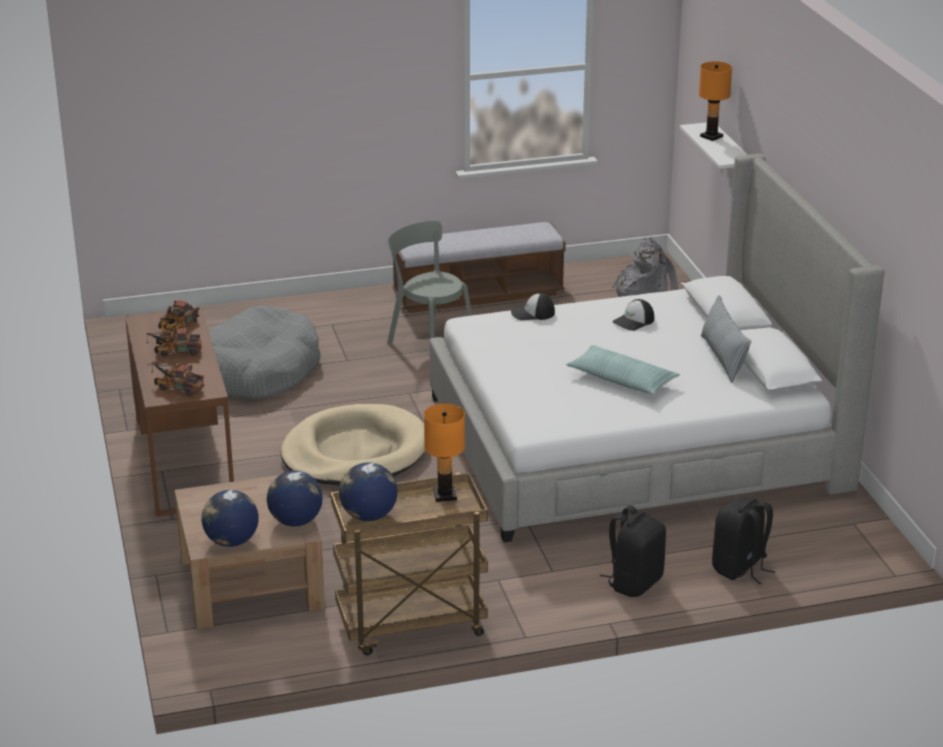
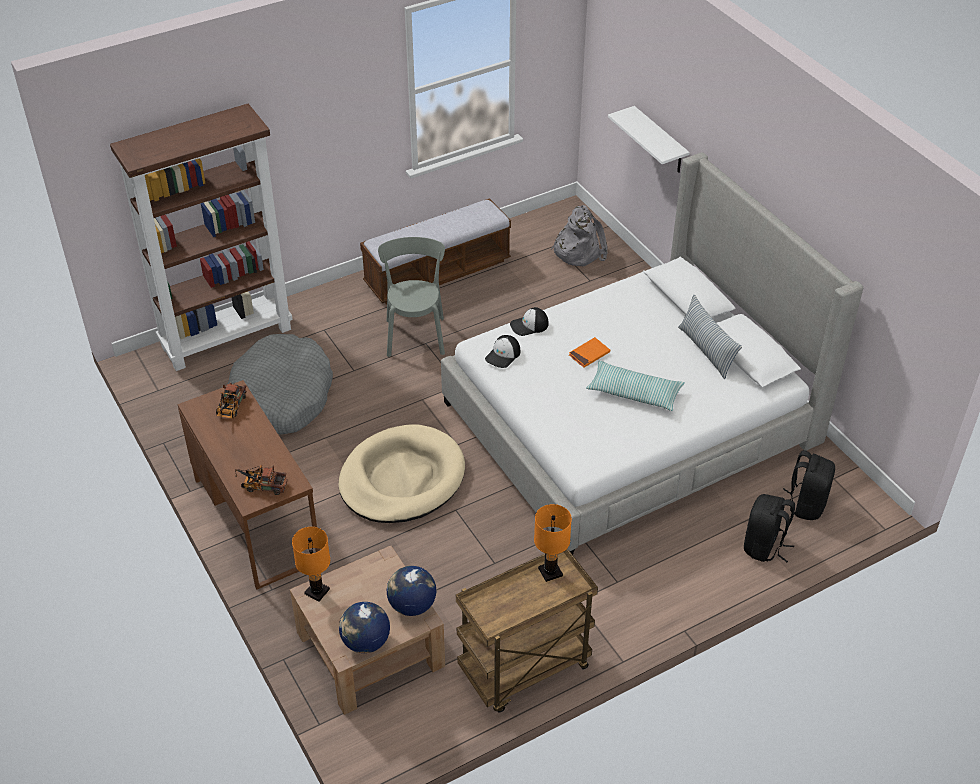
camera: 15 degrees left, 15 degrees up
toy truck [146,327,202,357] -> none
globe [339,462,398,521] -> none
grey chair [387,220,472,344] -> grey chair turned 60 degrees clockwise [378,237,445,357]
black backpack [600,505,666,597] -> black backpack moved to [783,450,835,520]
cap [613,299,654,331] -> cap moved to [485,335,520,368]
orange table lamp [699,61,732,141] -> orange table lamp moved to [292,527,330,601]
none -> brown bookcase [110,104,293,371]
none -> orange book [569,337,610,368]

